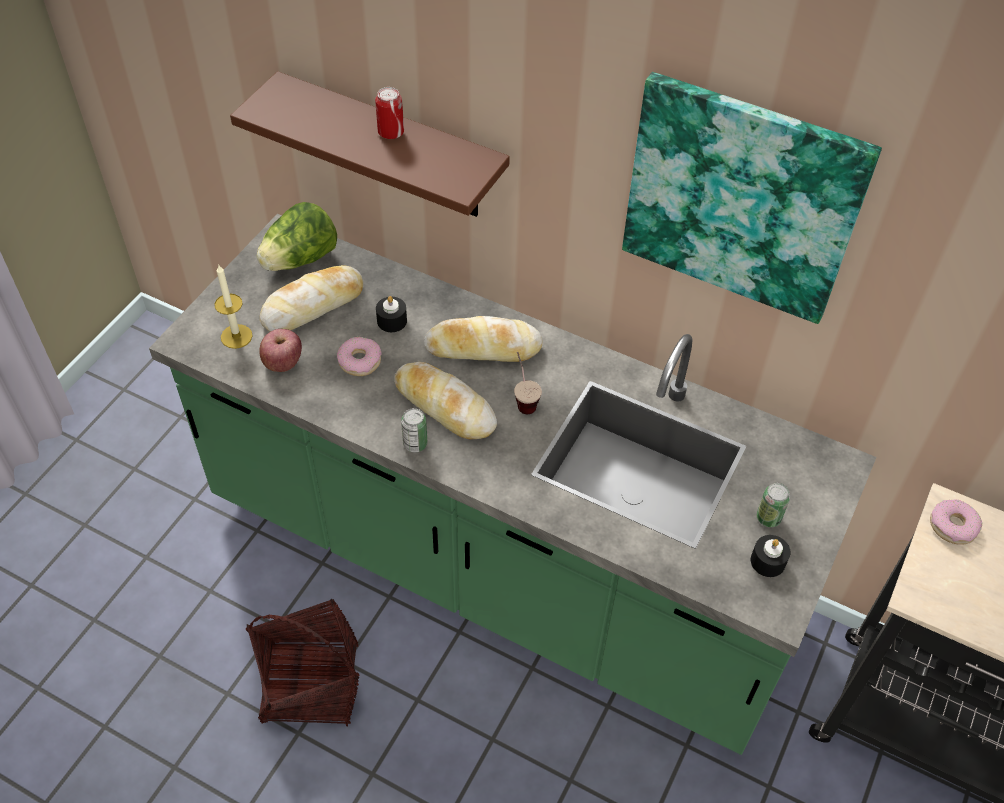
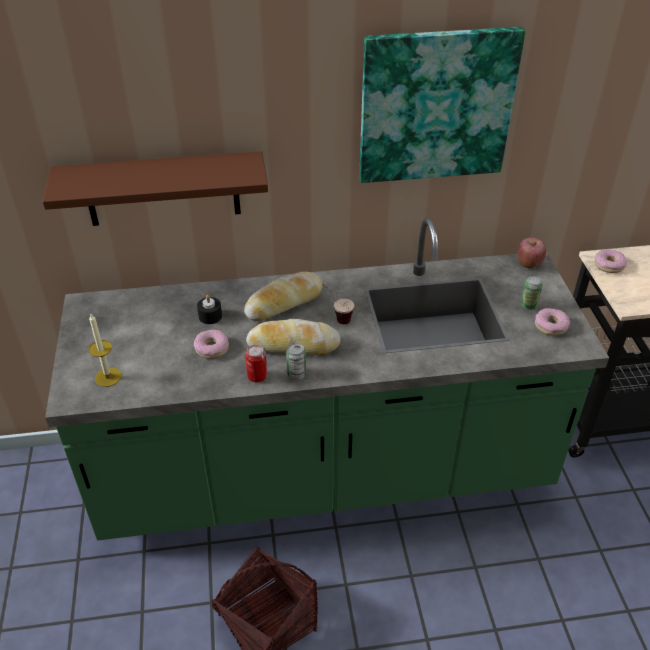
camera: 35 degrees left, 10 degrees down
lettuce [257,202,337,271] -> none
apple [259,329,302,372] -> apple moved to [518,237,546,268]
bread [260,265,363,332] -> none
can [375,87,404,139] -> can moved to [245,345,267,382]
black candle [751,535,790,577] -> donut [535,308,570,336]

